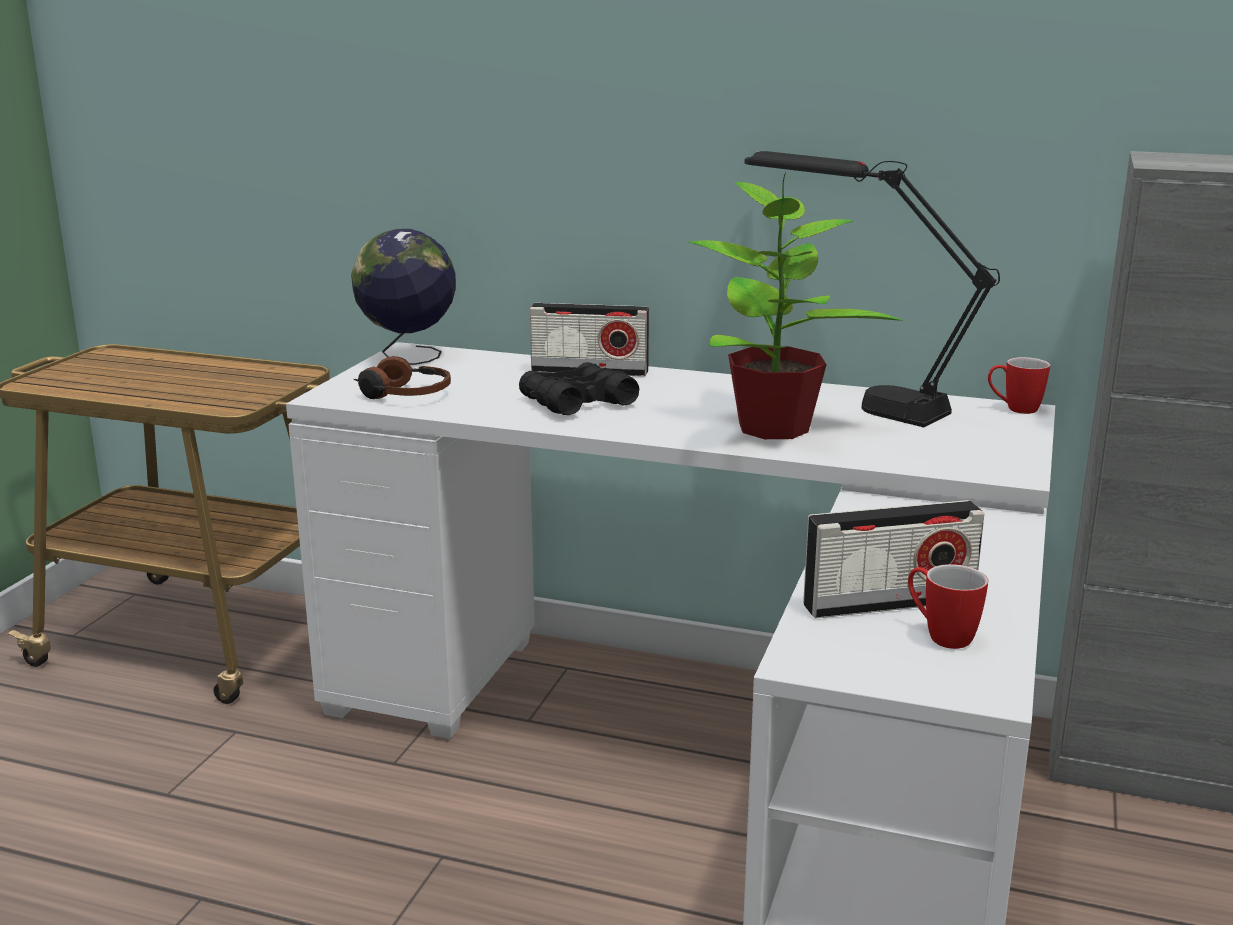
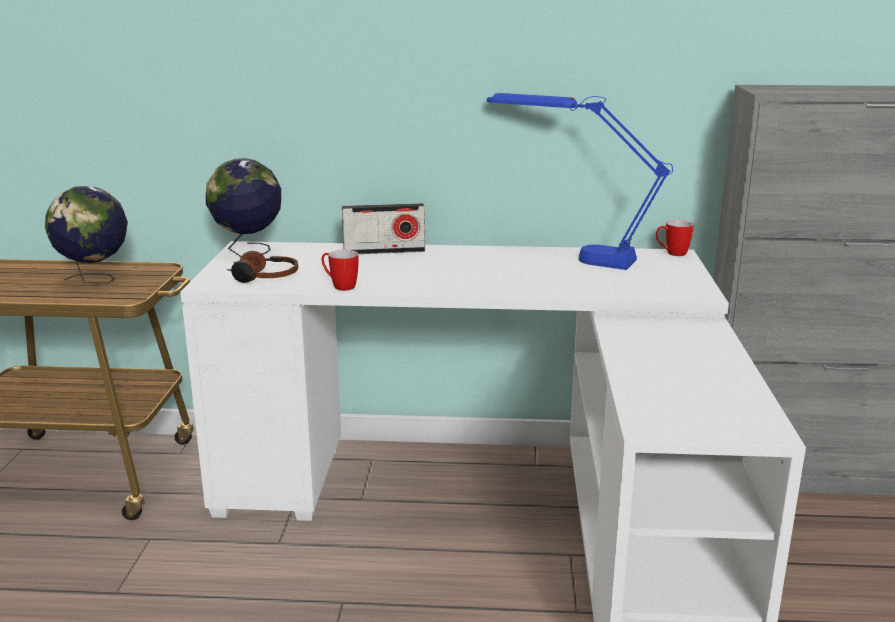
camera: 15 degrees left, 0 degrees up
black binoculars [519,362,639,415] -> none
potted plant [689,172,903,439] -> none
black table lamp [745,151,1000,427] -> blue table lamp [487,93,673,270]
radio [803,500,984,618] -> none
mug [908,564,988,649] -> mug moved to [321,250,359,291]
none -> globe [45,186,128,284]

